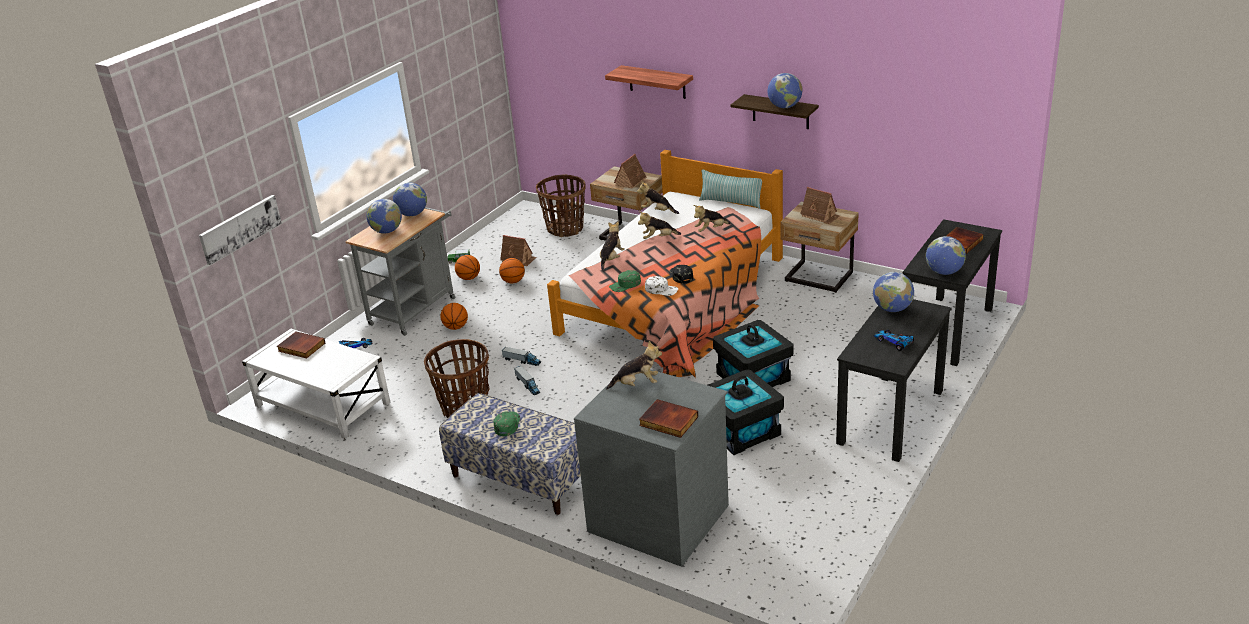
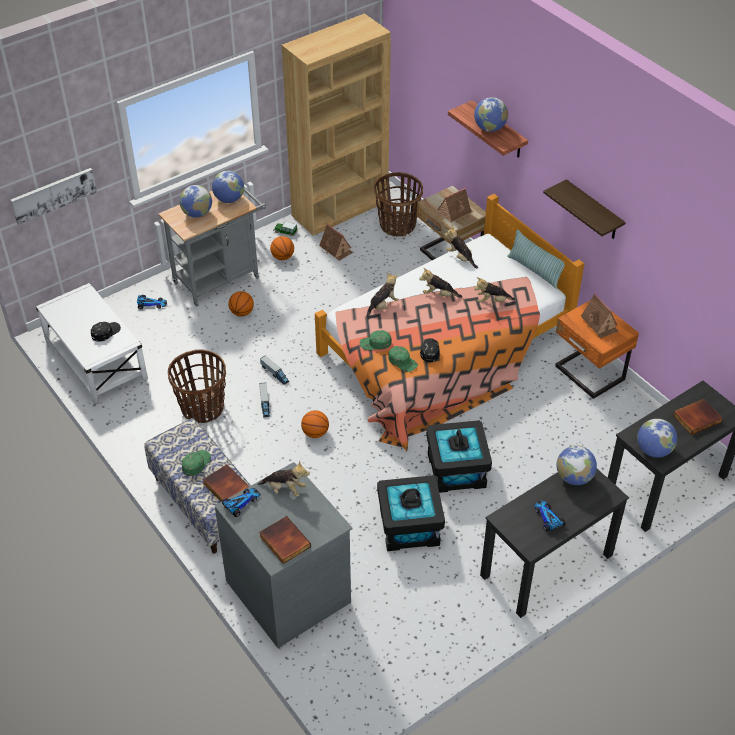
camera: 20 degrees right, 15 degrees up
book [277,332,325,358] -> book moved to [203,464,249,502]
basketball [499,258,525,283] -> basketball moved to [301,410,329,438]
white cap [645,276,678,296] -> green cap [388,346,418,372]
globe [768,73,803,108] -> globe moved to [474,97,508,132]
beige nightstand [780,202,859,293] -> orange nightstand [555,301,639,399]
none -> black cap [91,322,121,342]
none -> toy car [222,488,261,517]
none -> brown bookcase [282,13,391,236]

